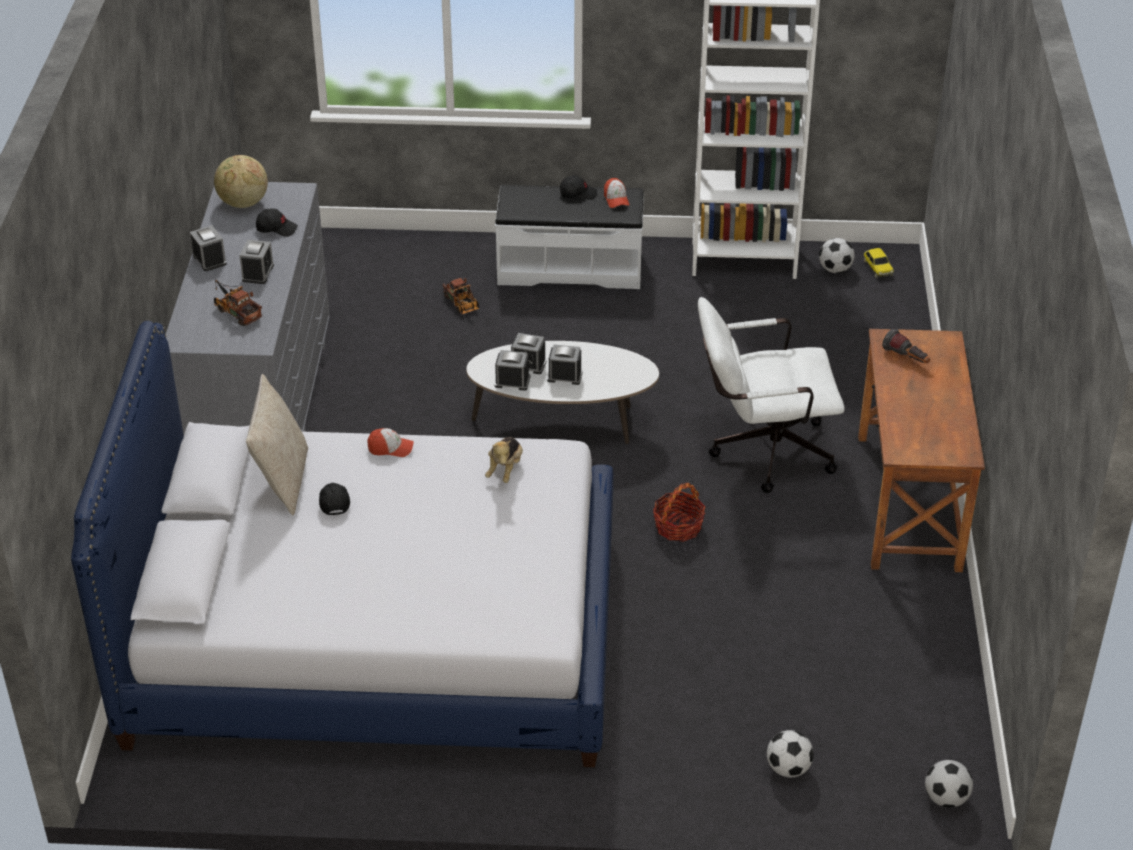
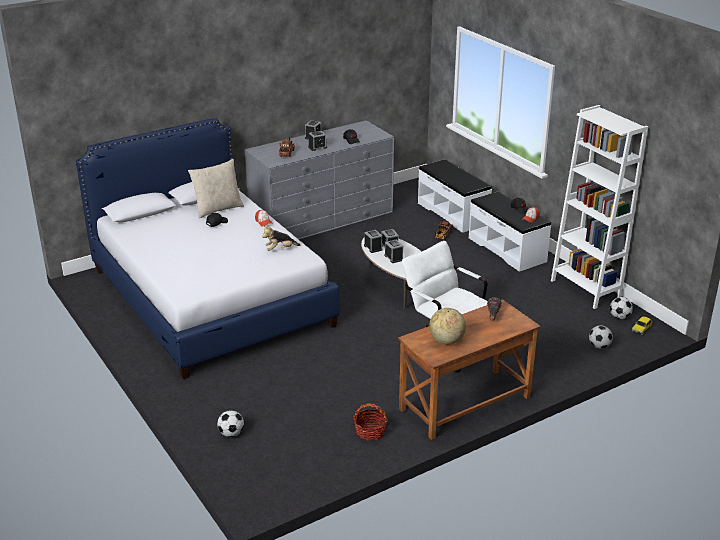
camera: 55 degrees right, 10 degrees down
globe [214,155,268,208] -> globe moved to [429,308,466,344]
basket [653,483,705,542] -> basket moved to [354,403,388,441]
football [925,760,973,808] -> football moved to [589,325,613,349]
none -> white bench [418,159,492,233]

